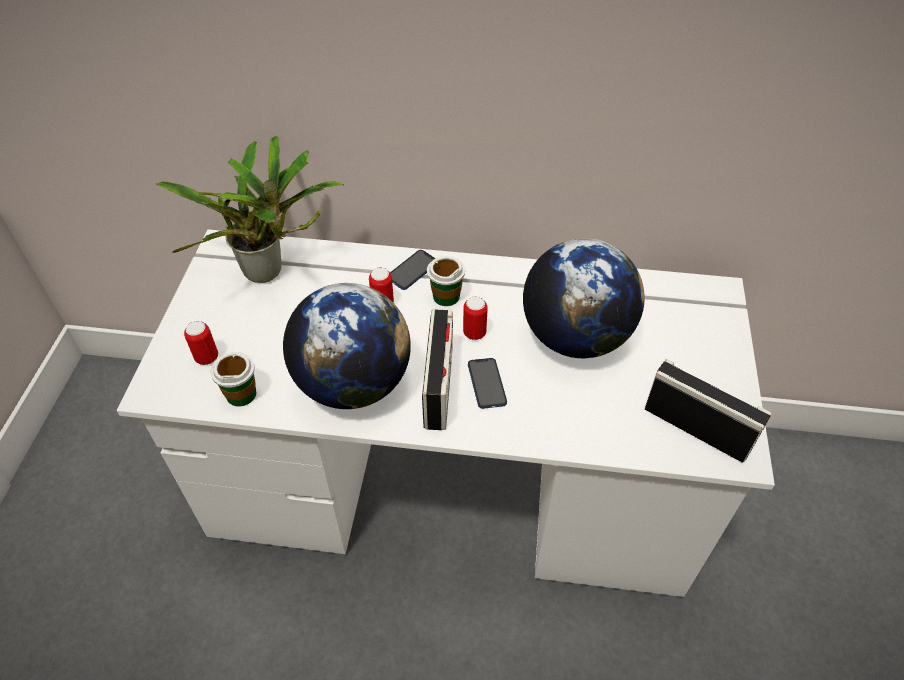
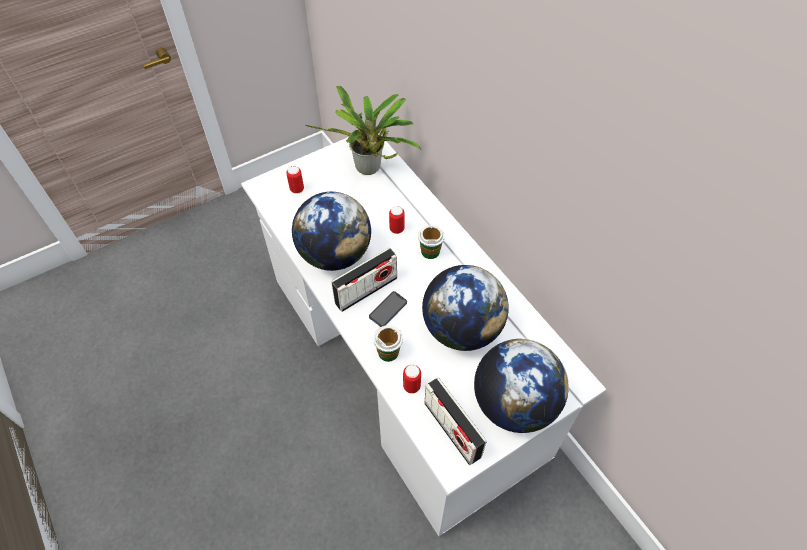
camera: 50 degrees right, 5 degrees up
cup [211,352,256,407] -> cup moved to [373,325,403,362]
phone [390,250,436,290] -> none
can [463,297,488,340] -> can moved to [403,365,421,394]
radio [645,359,772,463] -> radio turned 150 degrees clockwise [424,378,486,465]
none -> globe [474,339,569,433]

